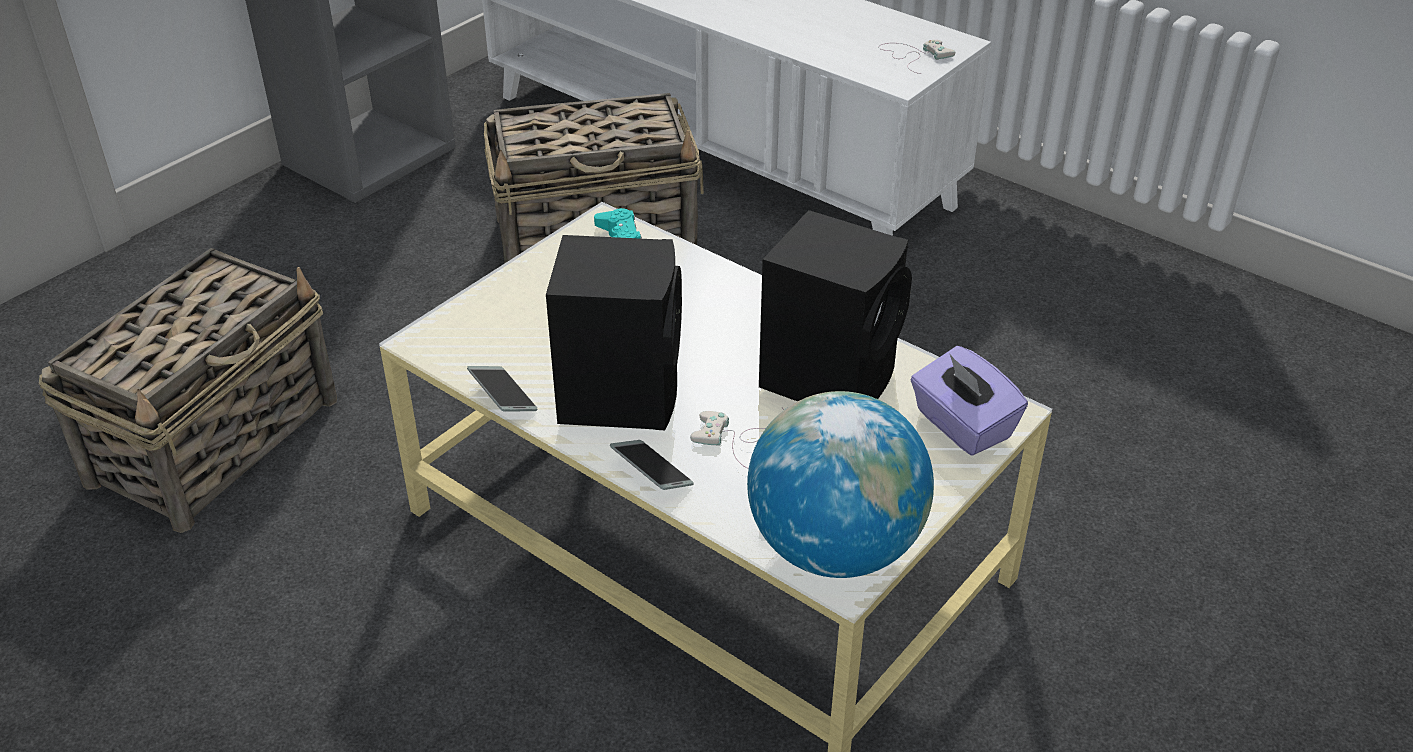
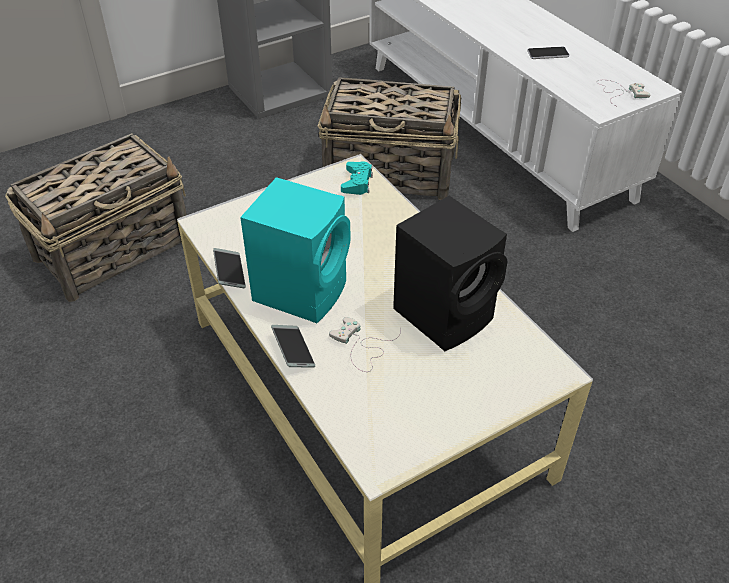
camera: 20 degrees right, 5 degrees up
black speaker [546,235,682,430] -> turquoise speaker [240,177,351,323]
globe [747,391,934,578] -> none
purple tissue box [911,346,1028,456] -> none
none -> phone [527,47,569,59]

